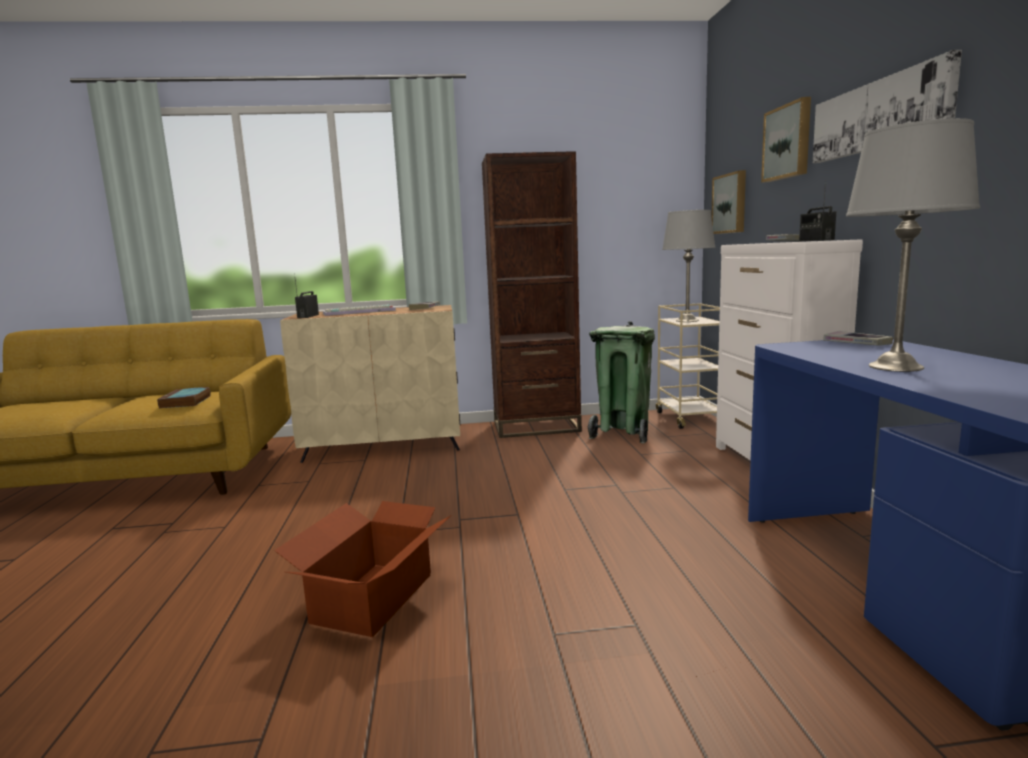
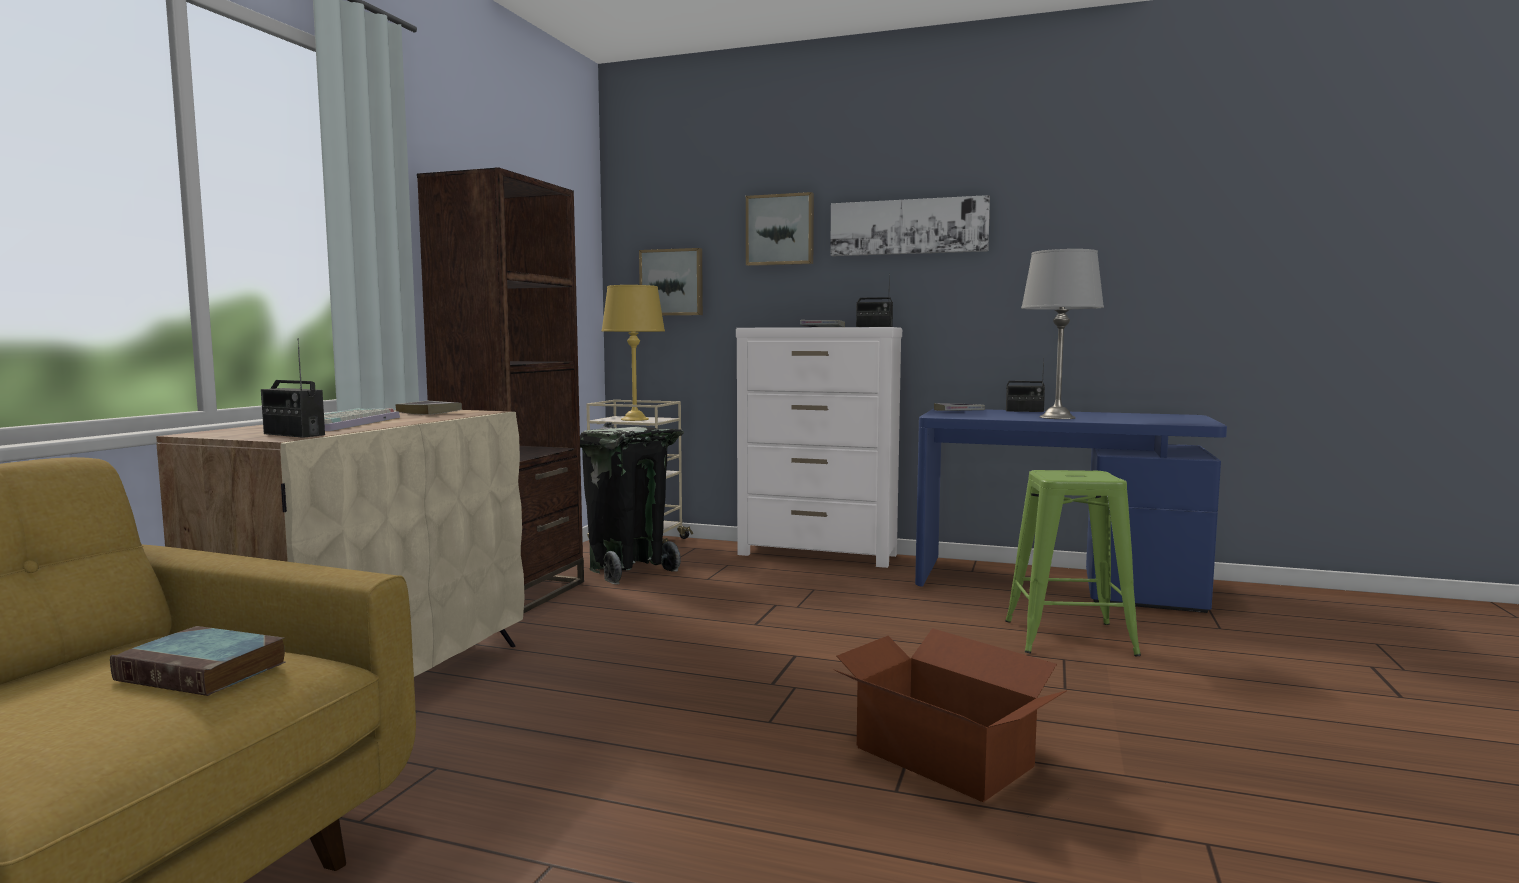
camera: 65 degrees left, 5 degrees down
green trash can [588,321,655,443] -> black trash can [580,422,684,584]
grey table lamp [662,210,716,322] -> yellow table lamp [601,285,665,421]
none -> green stool [1005,470,1141,656]
none -> radio [1006,358,1045,412]

